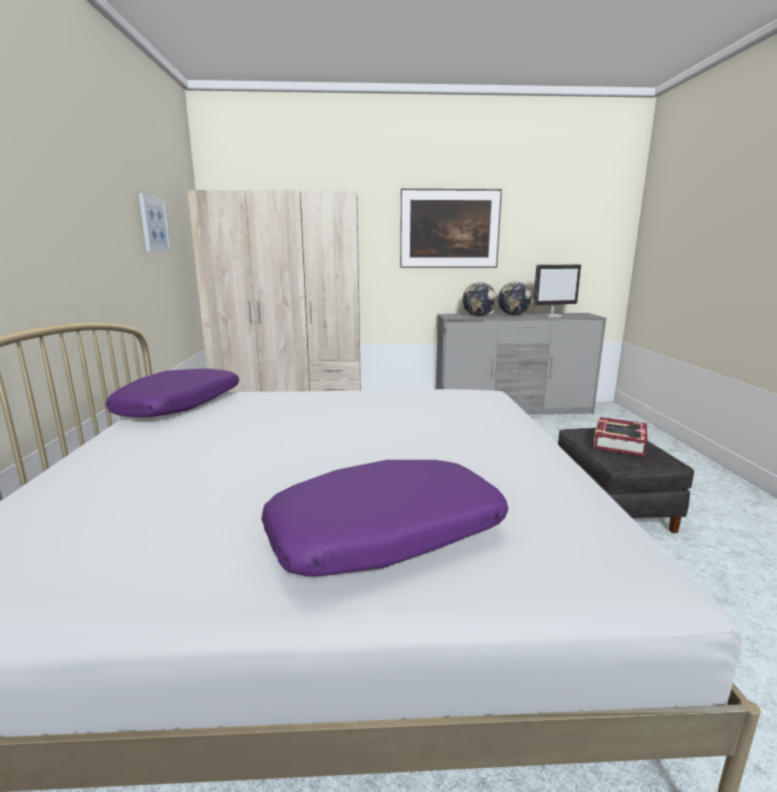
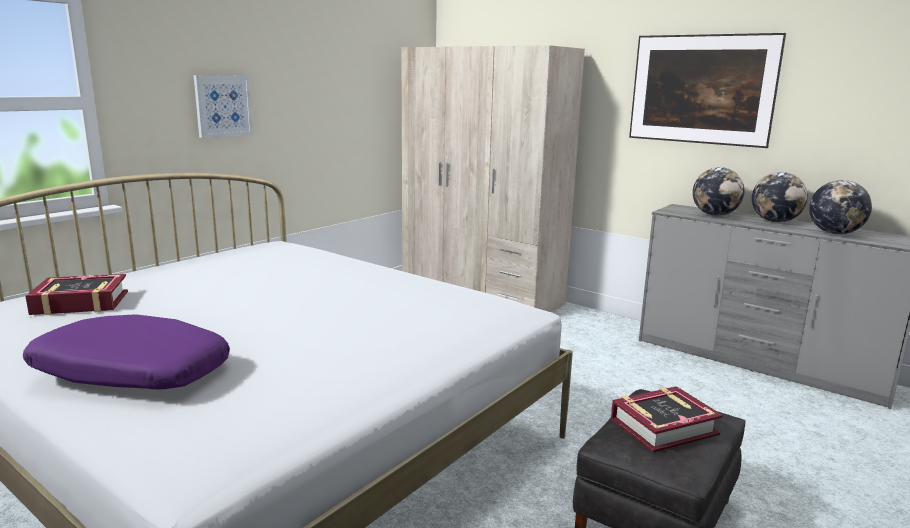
camera: 40 degrees right, 0 degrees up
purple pillow [106,369,239,418] -> none
picture [139,194,171,252] -> picture moved to [194,75,253,138]
monitor [533,265,581,317] -> globe [809,180,872,234]
none -> book [26,274,128,315]

